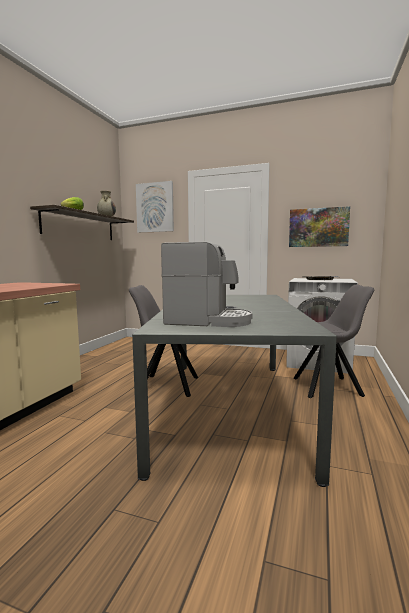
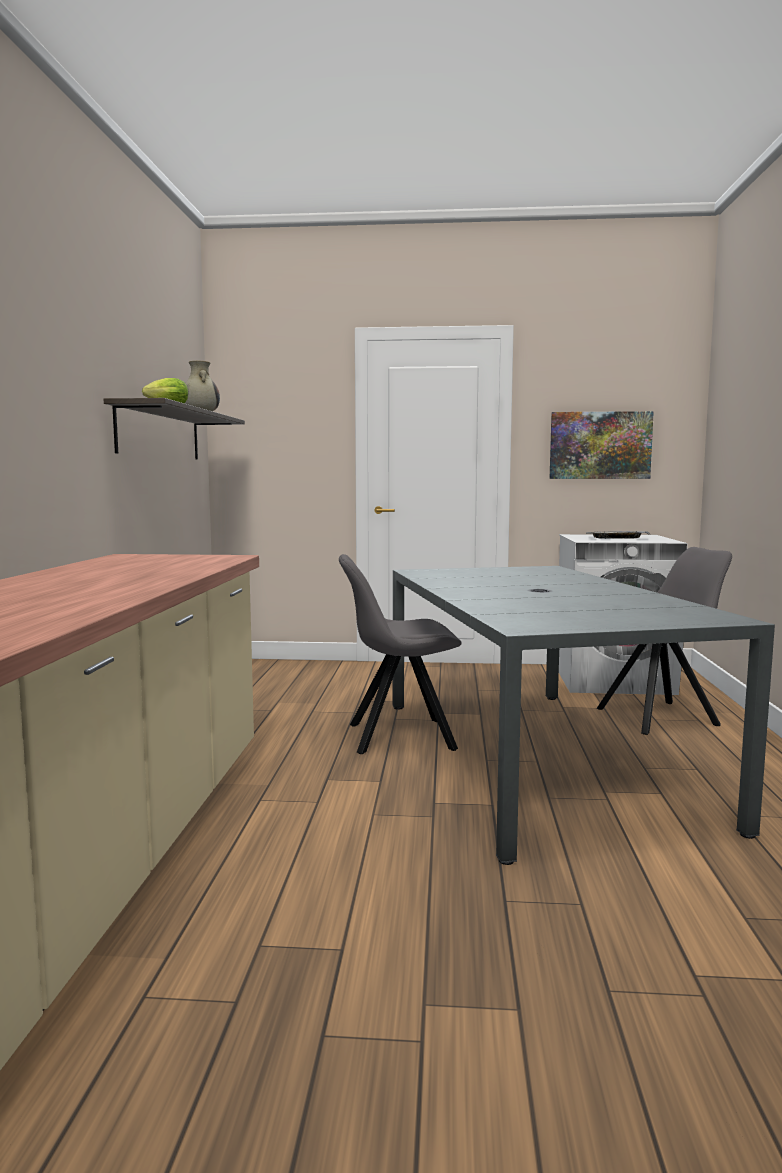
camera: 15 degrees left, 0 degrees up
picture [136,181,174,233] -> none
coffee machine [161,242,252,327] -> none

